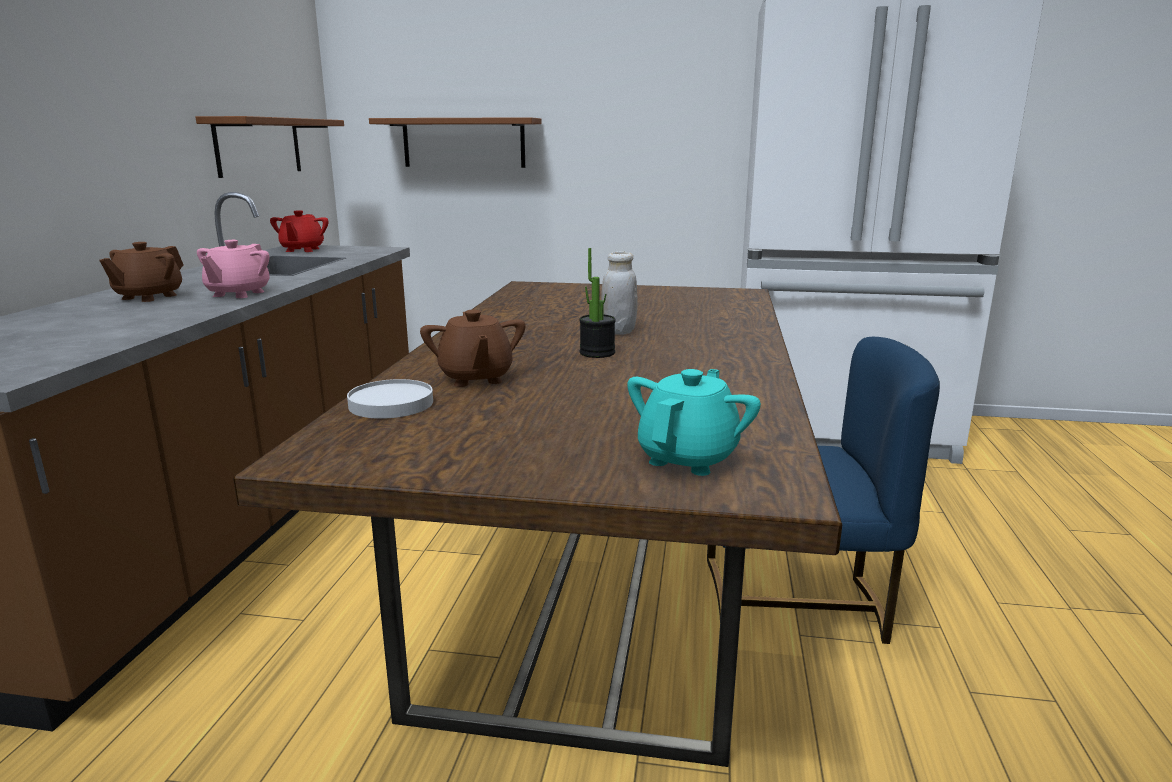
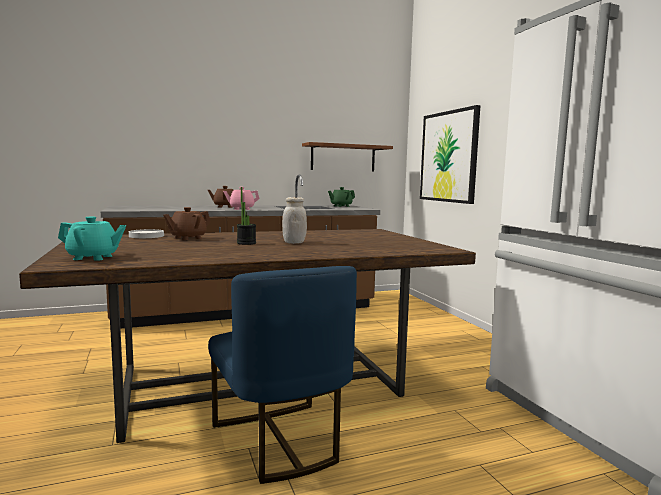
camera: 60 degrees right, 10 degrees down
red teapot [270,210,329,252] -> green teapot [328,187,355,207]
brown shelf [369,117,541,168] -> picture [420,105,480,204]

